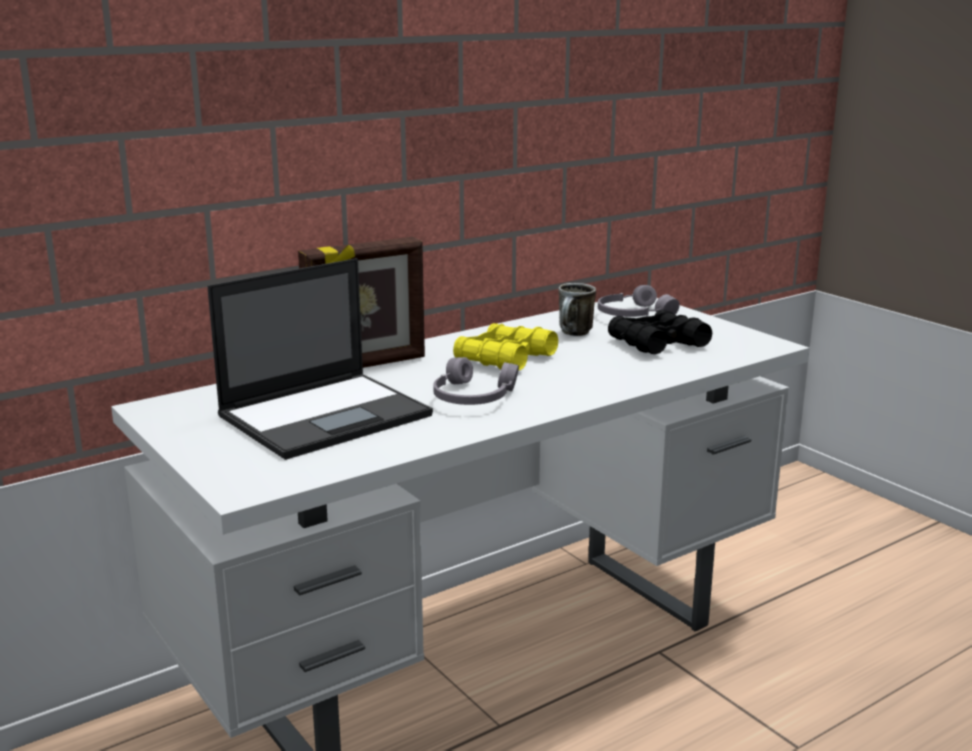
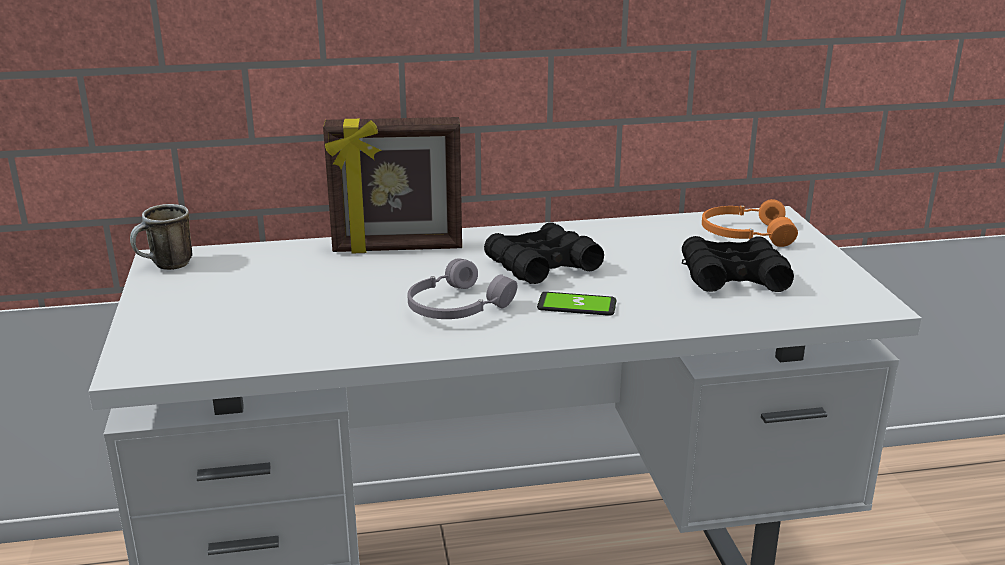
camera: 25 degrees right, 5 degrees up
laptop [207,258,433,460] -> none
yellow binoculars [453,323,558,370] -> black binoculars [484,222,604,284]
mug [559,283,596,336] -> mug moved to [130,204,193,270]
grey headphones [598,285,680,317] -> orange headphones [702,199,798,247]
none -> phone [537,292,616,316]

